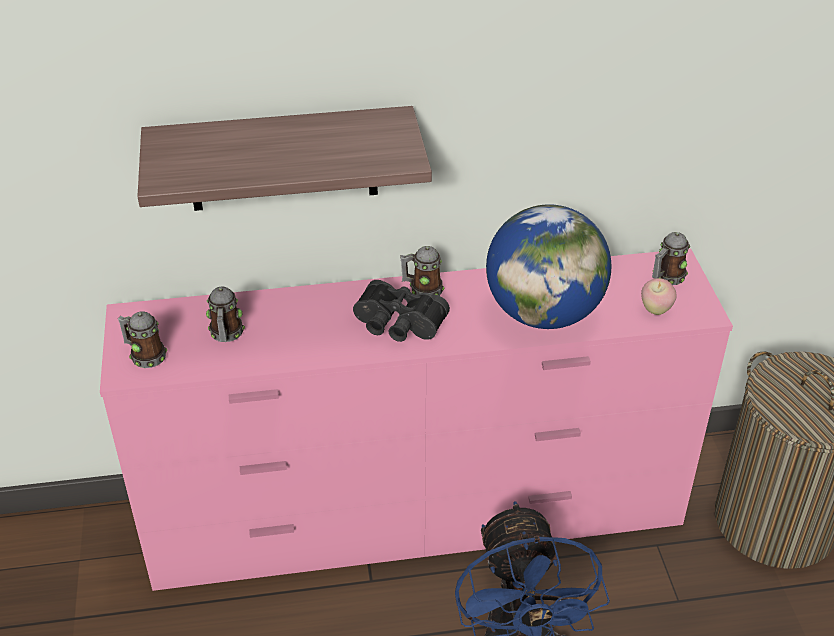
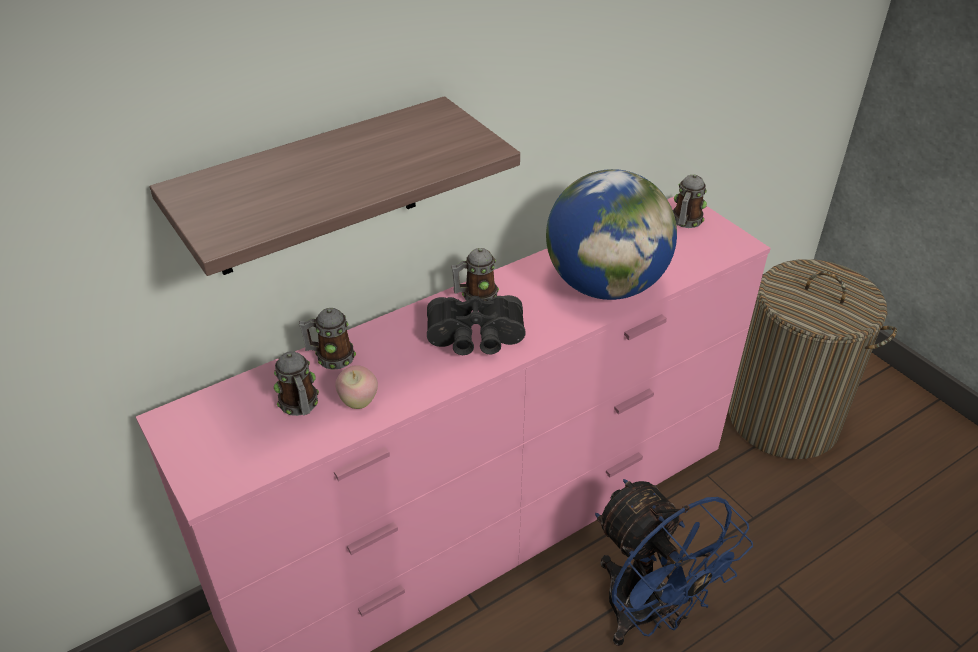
camera: 25 degrees left, 0 degrees up
mug [118,311,167,368] -> mug moved to [299,308,356,370]
apple [641,278,677,315] -> apple moved to [335,365,378,409]

